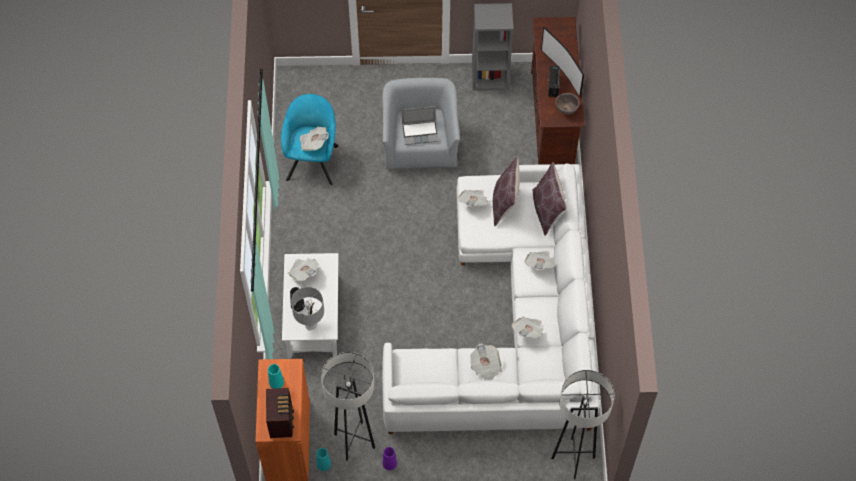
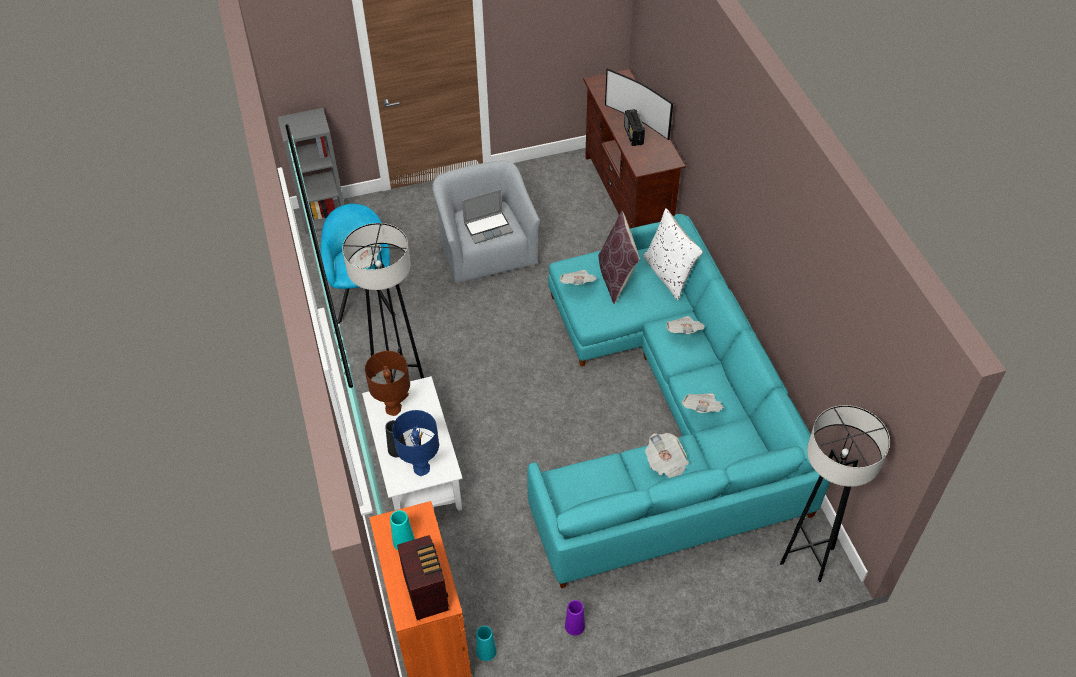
camera: 15 degrees left, 10 degrees down
newspaper [288,259,319,281] -> brown table lamp [365,351,410,416]
grey table lamp [291,287,324,331] -> blue table lamp [392,410,439,476]
grey floor lamp [321,352,375,461] -> grey floor lamp moved to [342,223,424,383]
white sofa [382,164,599,434] -> turquoise sofa [527,214,830,588]
grey bookcase [472,3,513,90] -> grey bookcase moved to [277,108,344,234]
brown pillow [533,162,567,236] -> white pillow [643,208,703,300]
brown bowl [555,93,579,114] -> none

